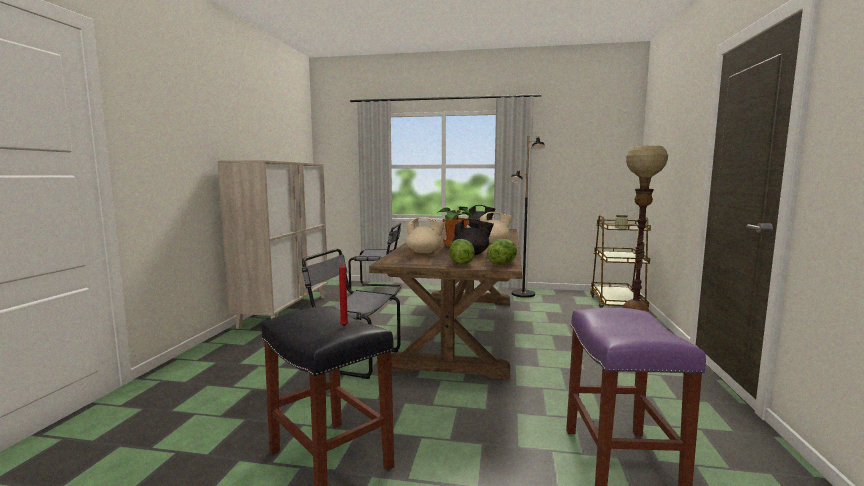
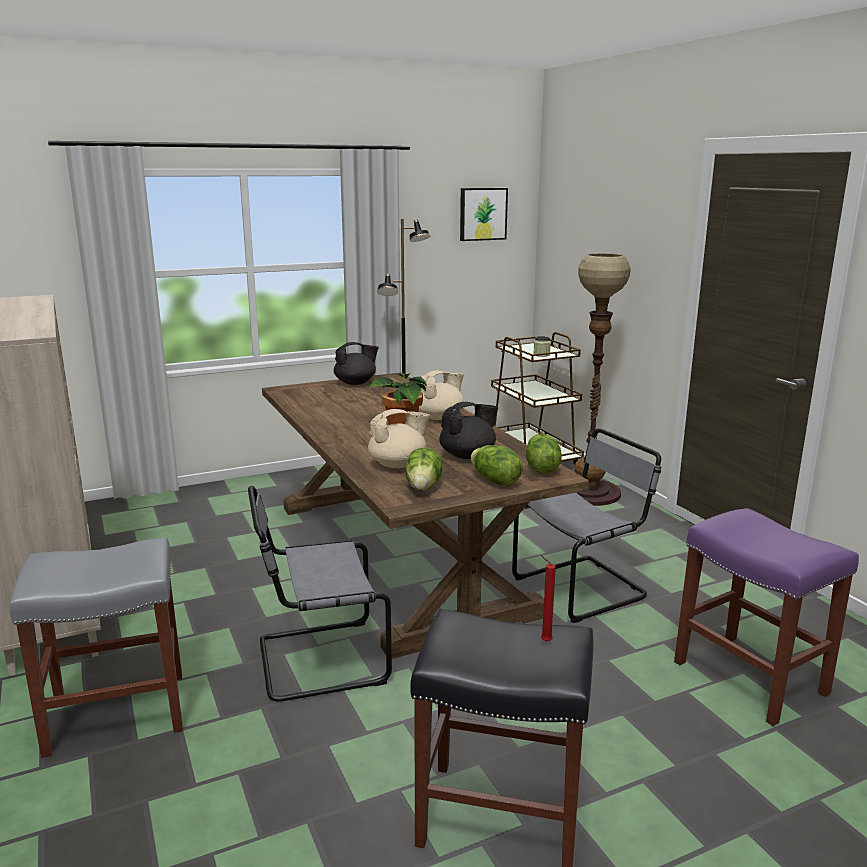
camera: 35 degrees left, 10 degrees up
grey chair [348,223,402,296] -> grey chair moved to [512,428,662,623]
none -> grey stool [10,537,183,758]
none -> lettuce [406,448,442,490]
none -> picture [460,188,508,241]

